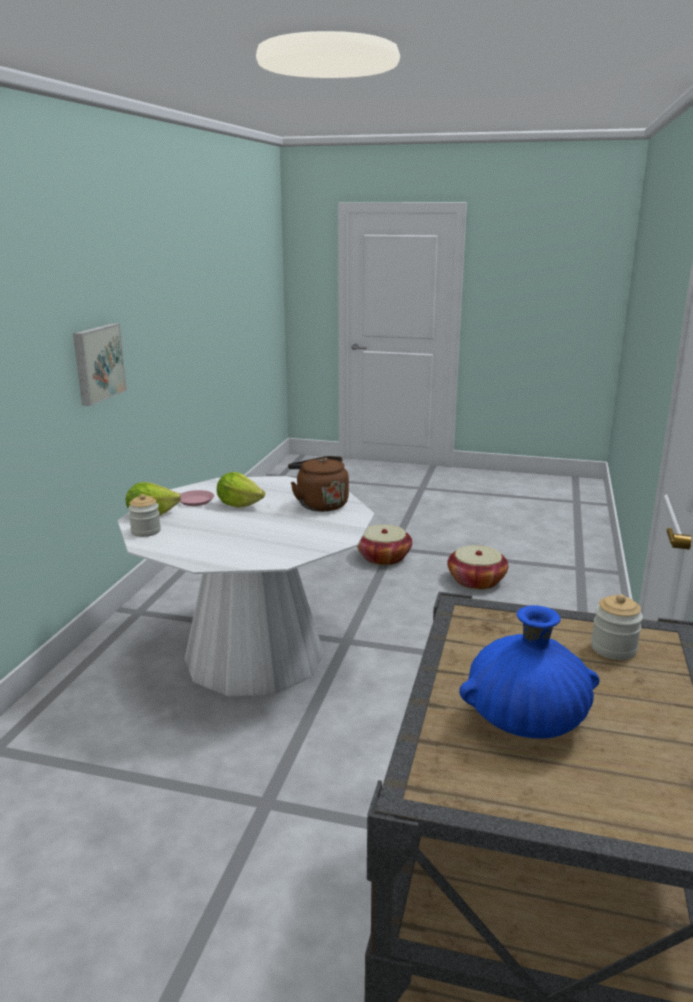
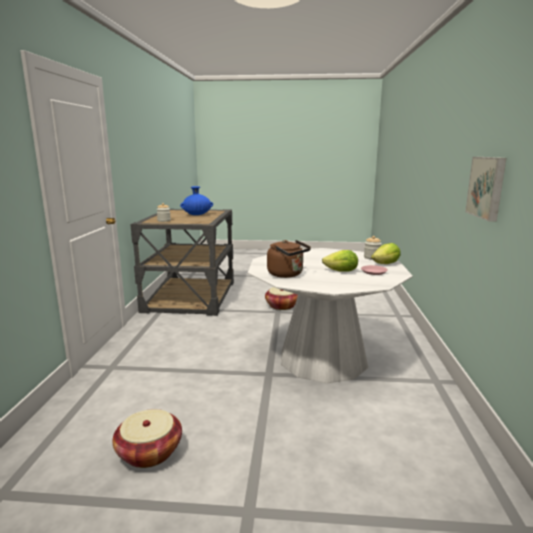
camera: 170 degrees right, 5 degrees down
basket [357,525,412,565] -> basket moved to [265,287,298,310]

